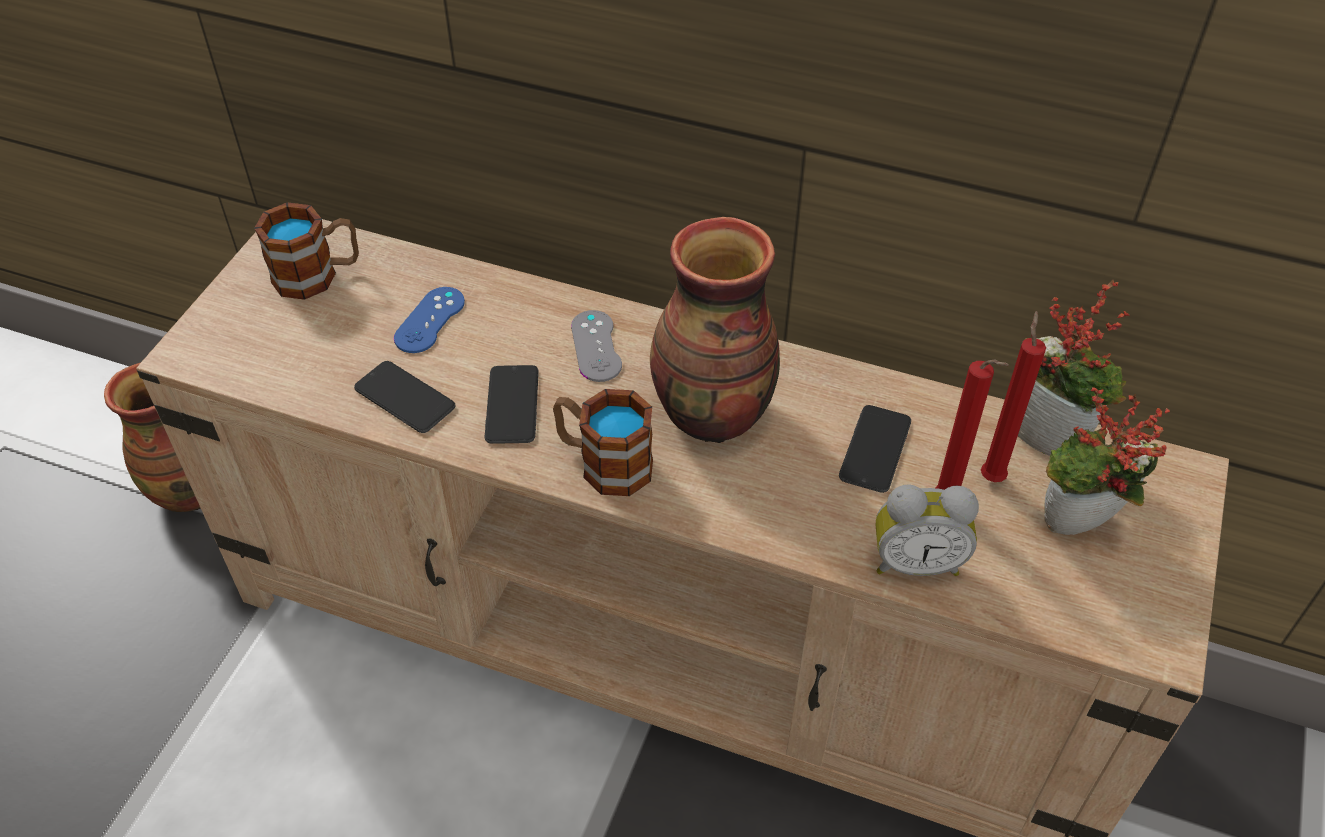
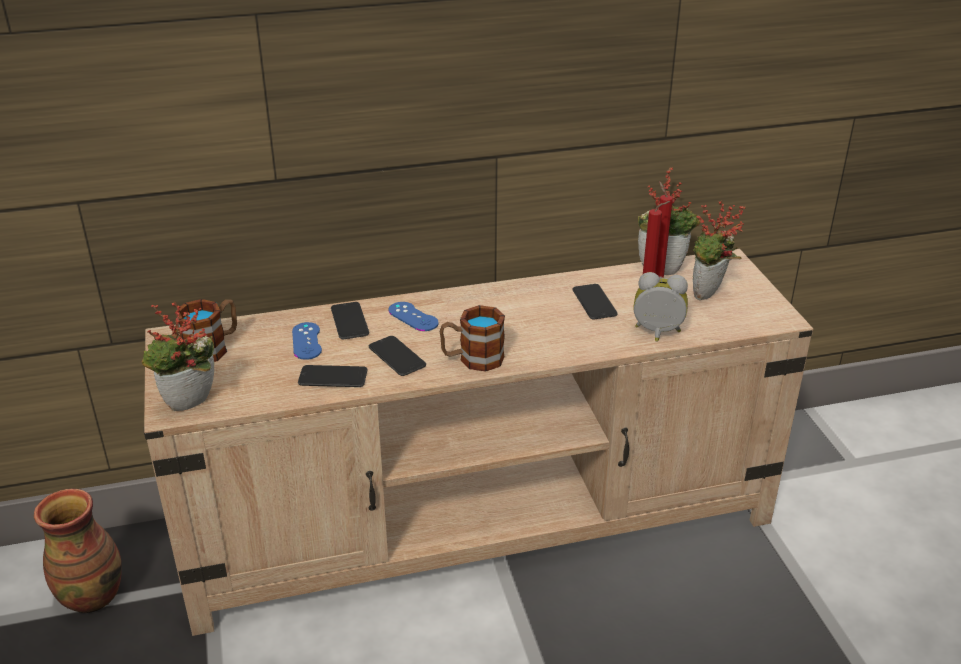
camera: 35 degrees left, 15 degrees down
grey game controller [571,310,622,382] -> blue game controller [389,302,439,331]
vase [650,217,780,443] -> none
alarm clock [876,485,979,576] -> alarm clock turned 135 degrees counterclockwise [634,272,688,342]
none -> potted plant [141,301,214,411]
none -> phone [331,302,369,339]

